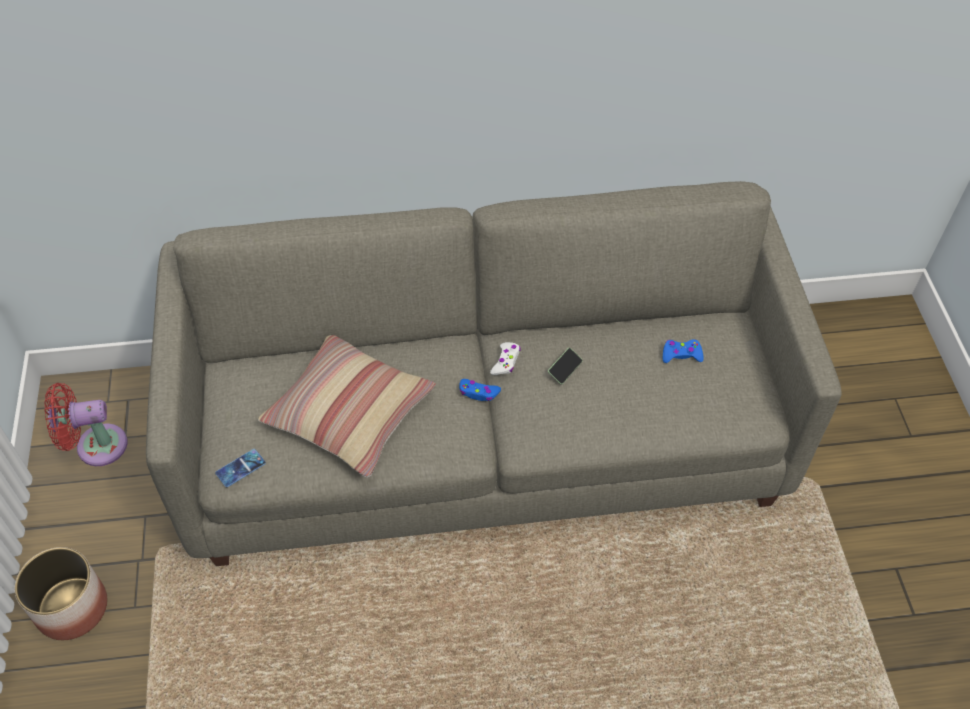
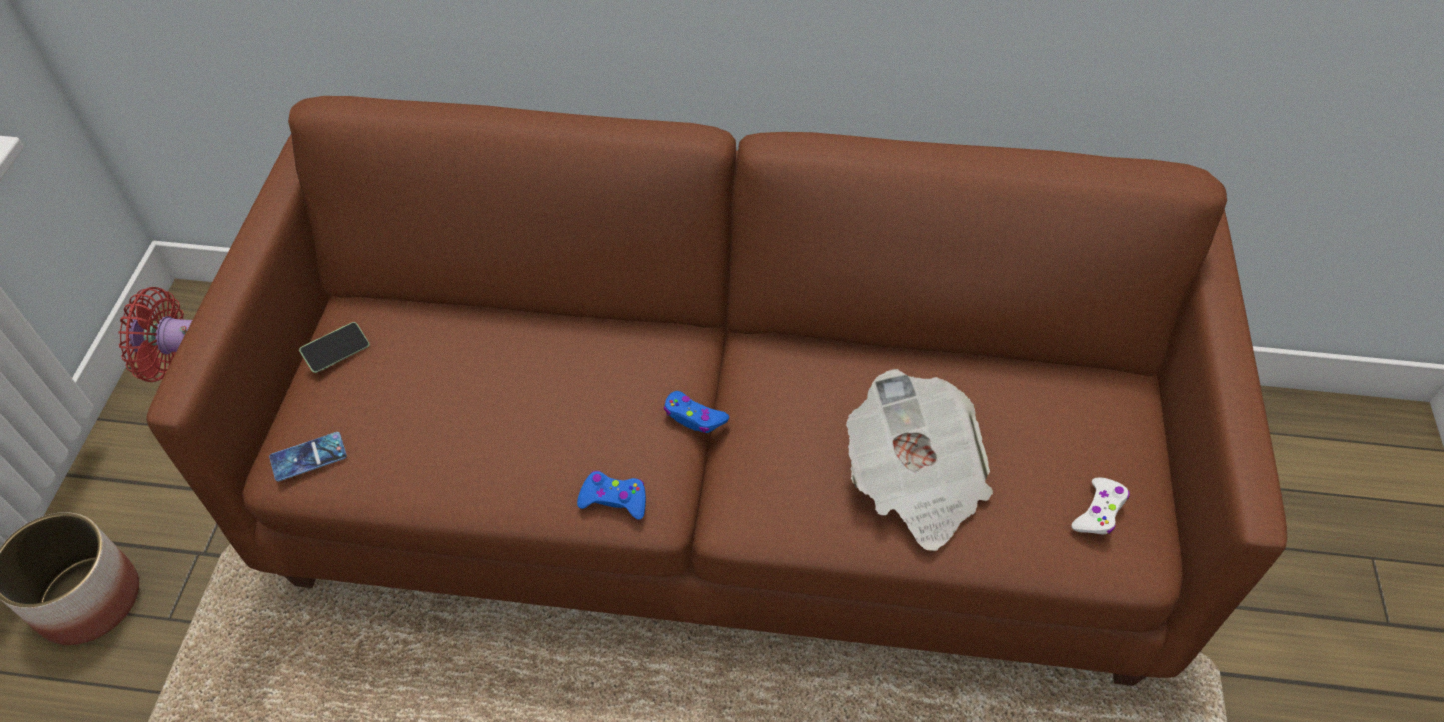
camera: 15 degrees right, 0 degrees up
grey sofa [146,181,841,566] -> brown sofa [146,96,1287,686]
pillow [258,335,436,478] -> none
white game controller [490,342,520,375] -> white game controller moved to [1071,478,1130,535]
phone [548,348,583,384] -> phone moved to [299,322,370,373]
blue game controller [663,339,704,363] -> blue game controller moved to [577,471,646,520]
none -> newspaper [846,369,993,551]

